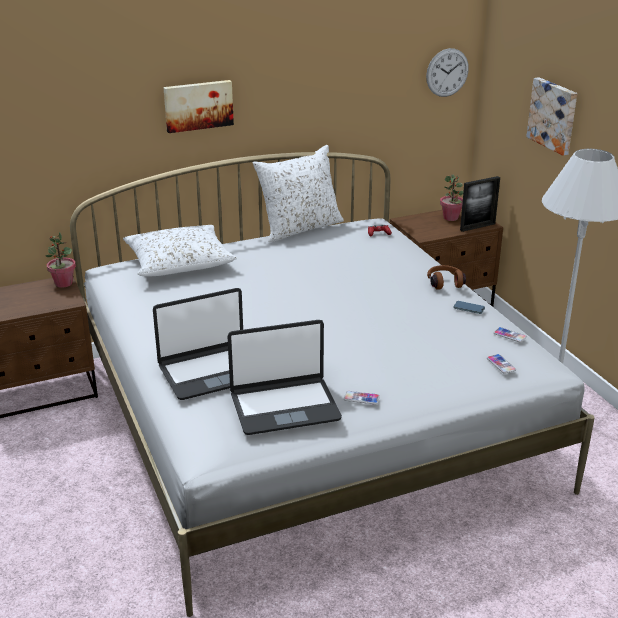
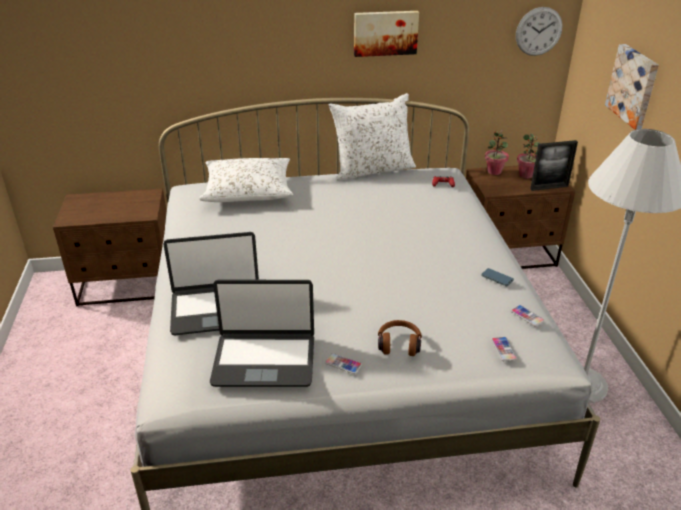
camera: 15 degrees right, 5 degrees up
potted plant [45,232,76,288] -> potted plant moved to [485,130,509,175]
picture [163,80,234,133] -> picture moved to [354,11,419,57]
brown headphones [427,265,466,290] -> brown headphones moved to [378,320,422,356]

